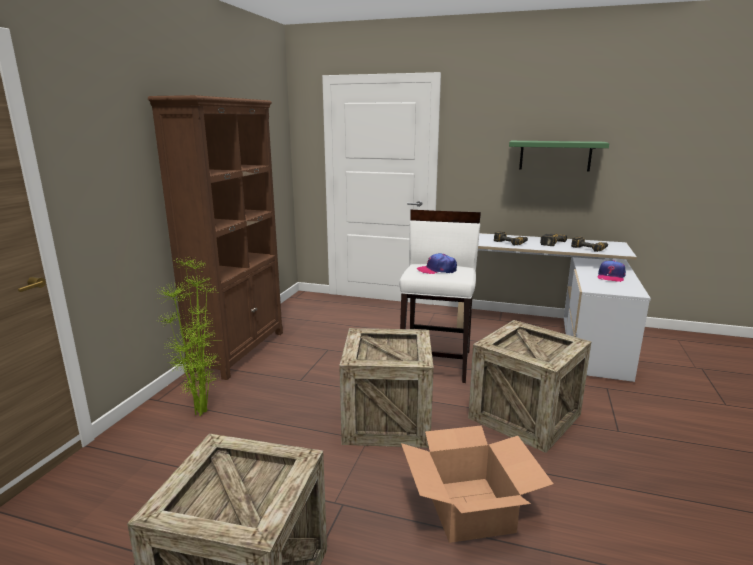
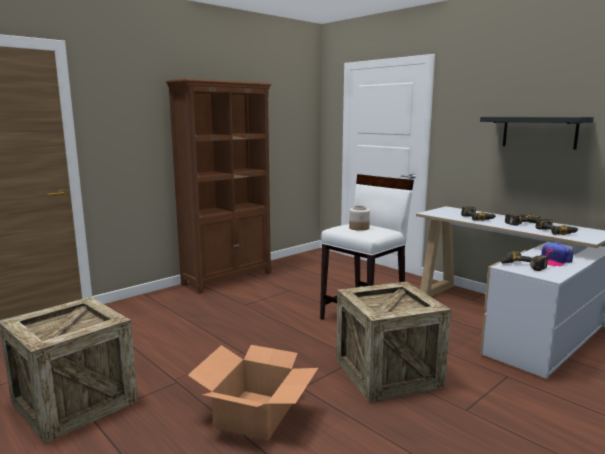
camera: 30 degrees right, 5 degrees down
potted plant [156,257,220,416] -> none
crate [339,328,434,448] -> none
cap [417,253,457,274] -> jar [349,206,370,231]
green shelf [509,141,609,171] -> black shelf [480,117,594,150]
none -> power drill [500,251,548,271]

